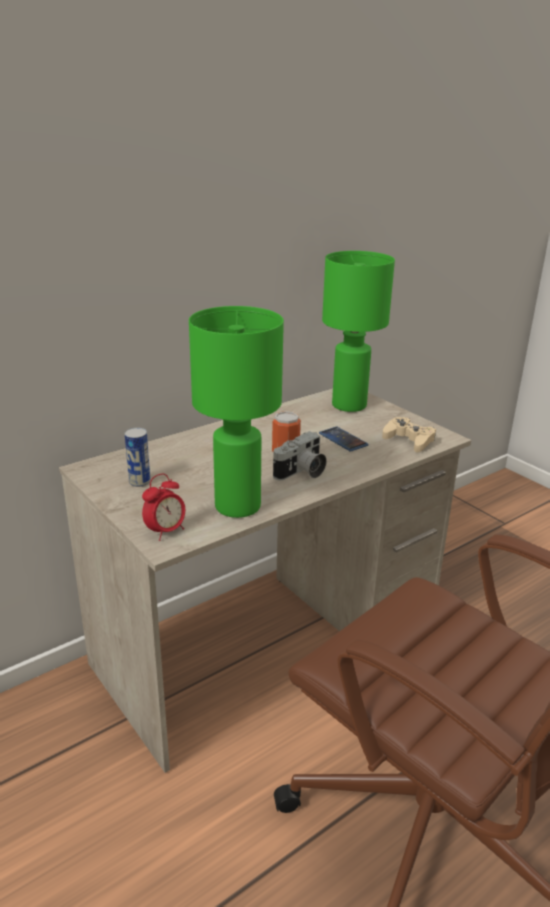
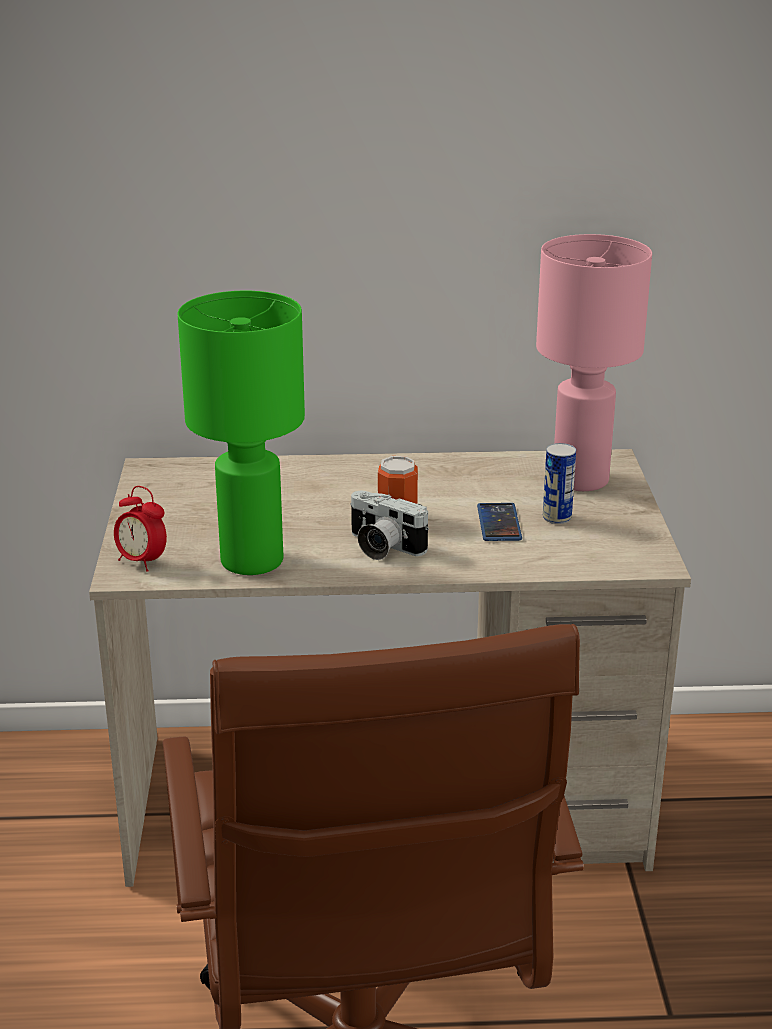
camera: 35 degrees right, 0 degrees up
can [125,428,150,487] -> can moved to [543,443,576,524]
alarm clock [142,474,185,541] -> alarm clock turned 45 degrees clockwise [114,486,167,572]
camera [273,431,327,480] -> camera turned 45 degrees clockwise [350,491,429,560]
green table lamp [322,251,395,412] -> pink table lamp [536,234,652,491]
beige game controller [382,417,436,452] -> none

